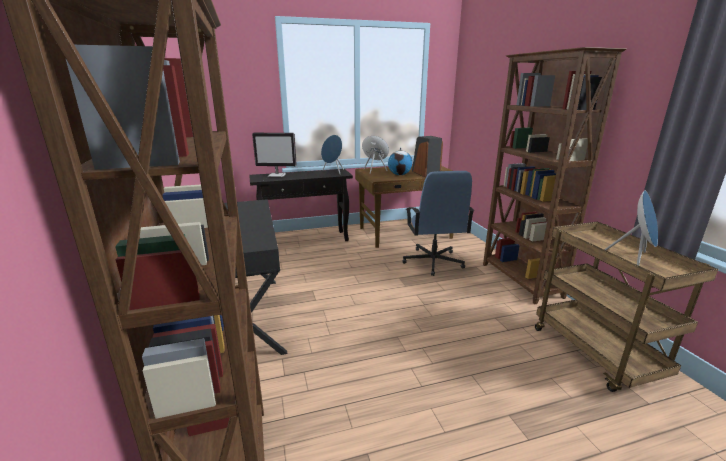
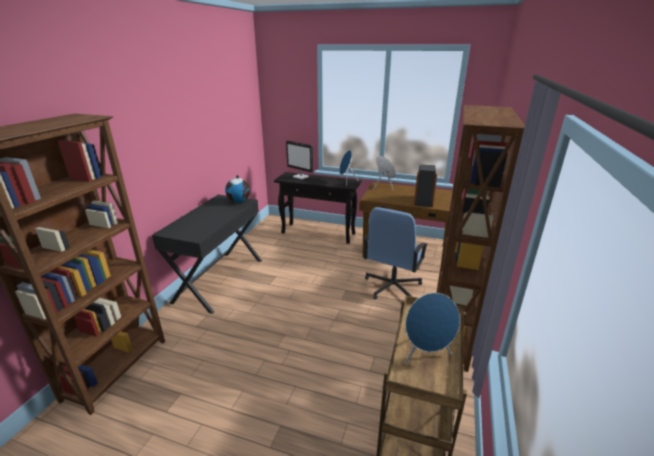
camera: 35 degrees right, 5 degrees up
globe [388,147,413,175] -> globe moved to [225,175,250,203]

